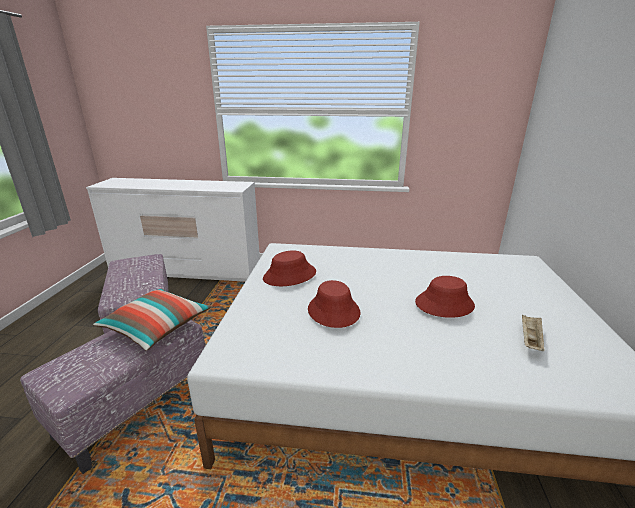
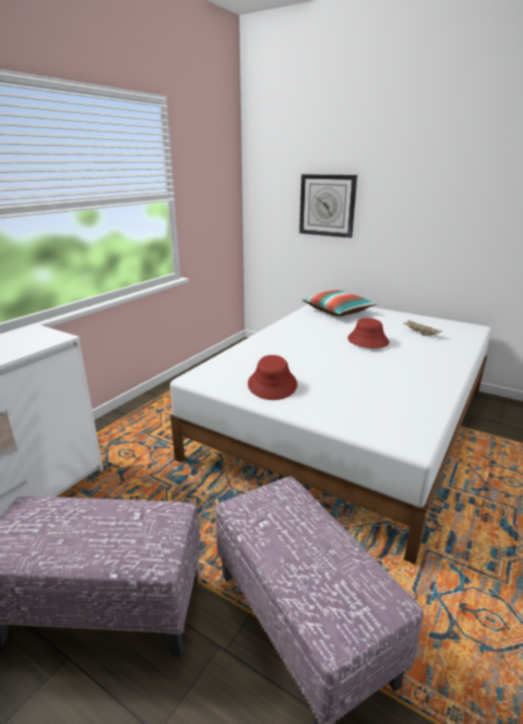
camera: 65 degrees left, 0 degrees up
pillow [93,289,211,351] -> pillow moved to [302,290,377,316]
red hat [308,280,361,328] -> none
none -> wall clock [299,174,357,238]

